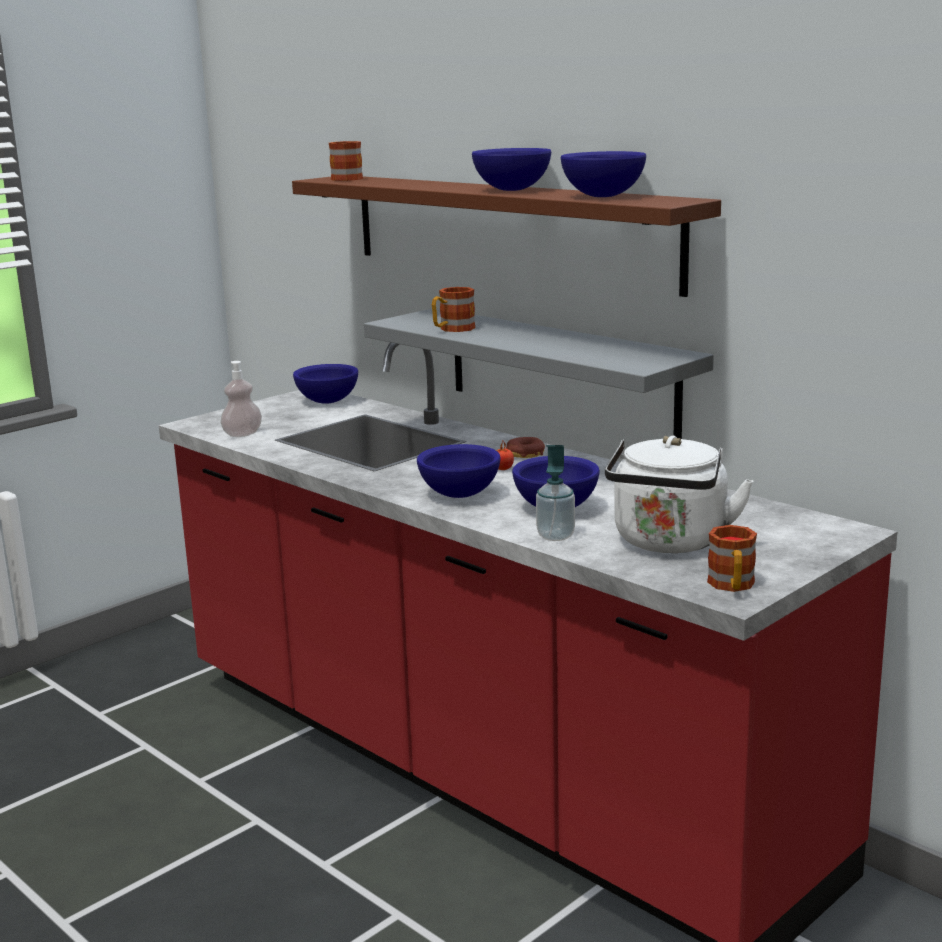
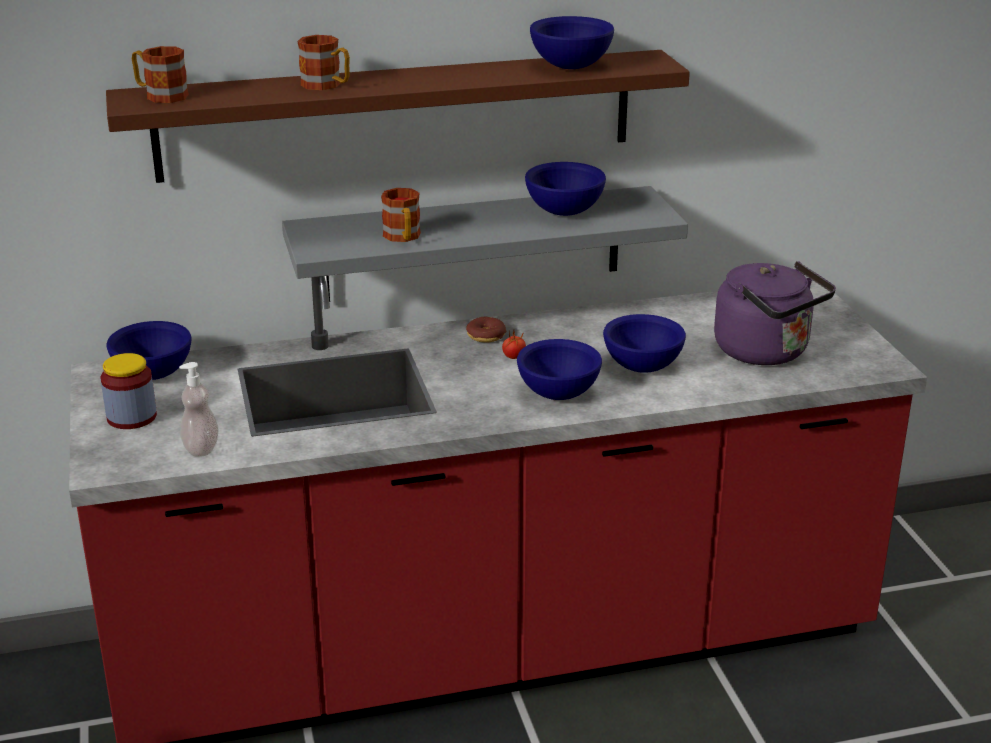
camera: 60 degrees left, 10 degrees up
blue bowl [472,148,551,191] -> blue bowl moved to [525,162,606,216]
soap dispenser [536,445,575,541] -> none
white kettle [605,436,754,553] -> purple kettle [714,261,836,365]
mug [707,525,757,592] -> mug moved to [297,35,350,90]
none -> jar [101,353,157,429]

